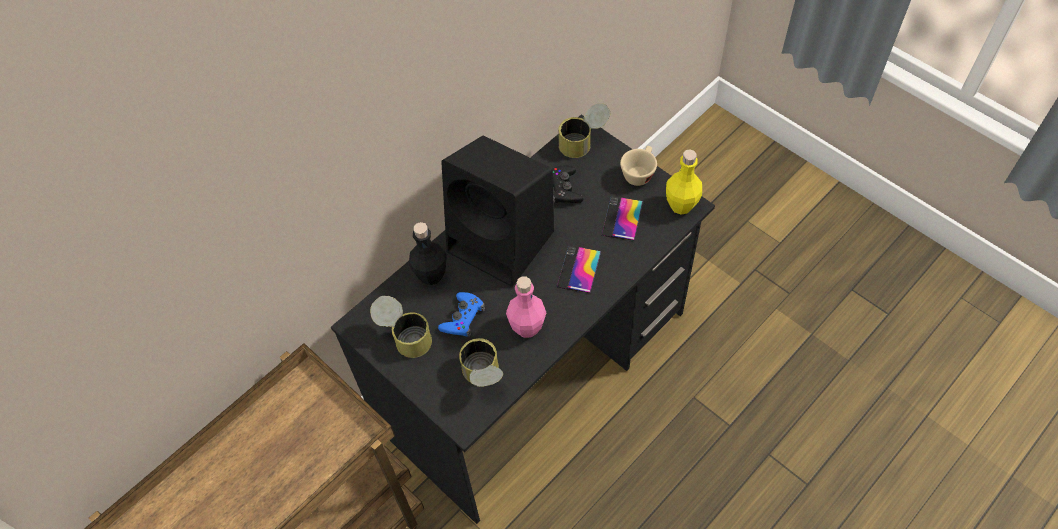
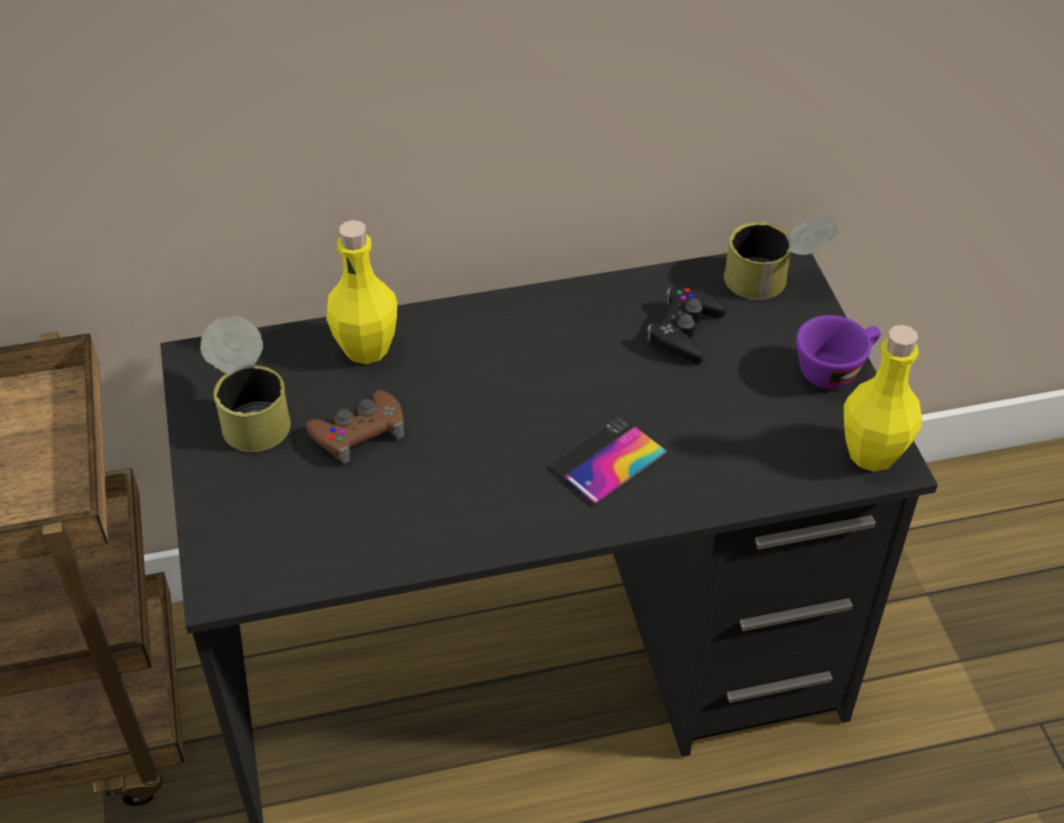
camera: 30 degrees right, 10 degrees down
black bottle [409,222,447,285] -> yellow bottle [326,220,397,364]
blue game controller [438,292,485,337] -> brown game controller [306,390,404,464]
black speaker [441,136,554,287] -> none
can [459,338,503,387] -> none
pink bottle [506,277,546,338] -> none
phone [602,196,643,241] -> none
beige cup [620,146,657,186] -> purple cup [796,315,881,389]

